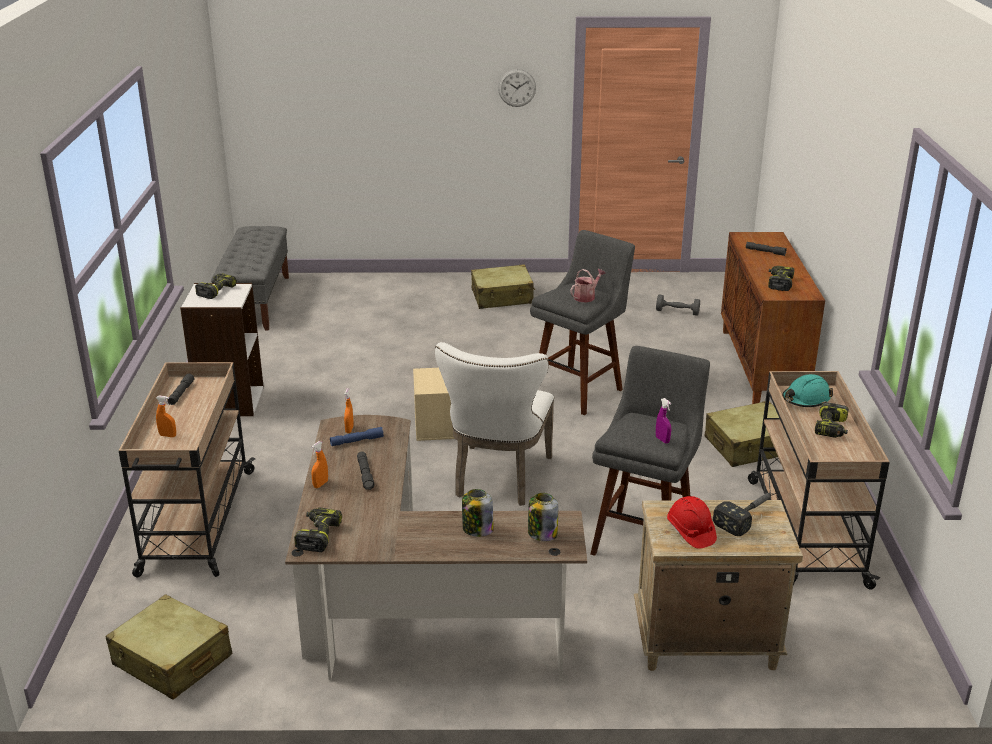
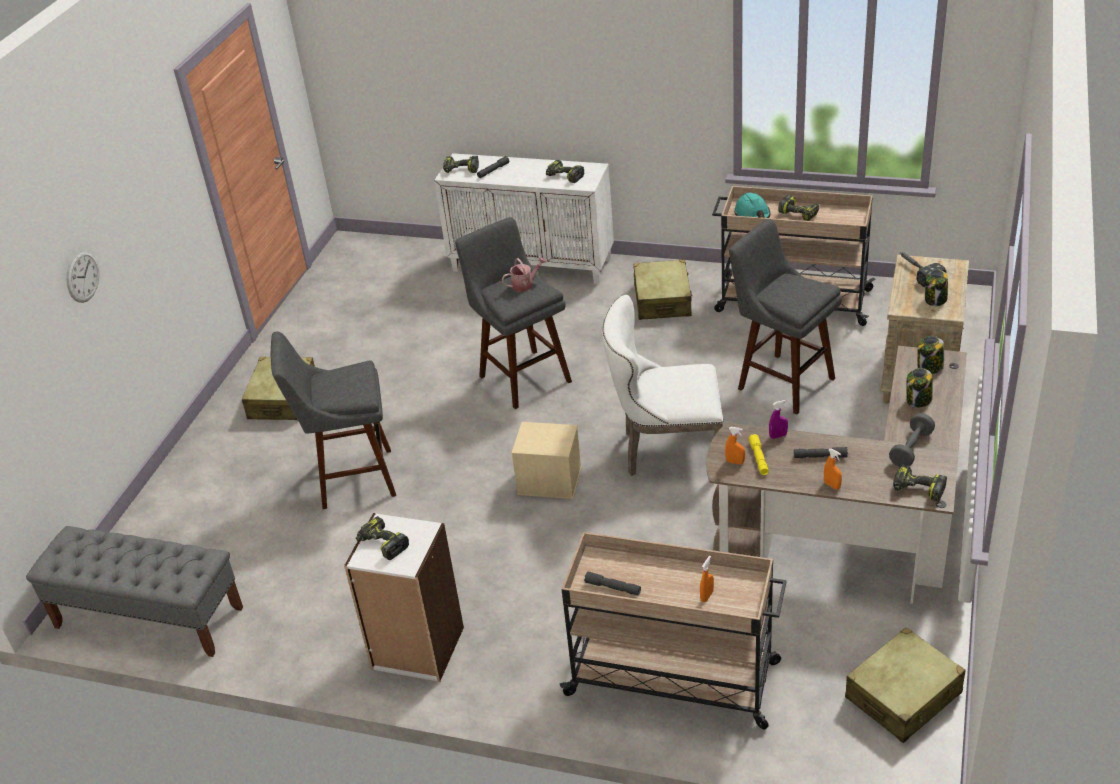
camera: 70 degrees left, 10 degrees up
blue flashlight [330,427,384,446] -> yellow flashlight [749,434,769,475]
white chair [435,342,554,506] -> white chair turned 150 degrees clockwise [602,295,723,476]
wall clock [498,69,536,107] -> wall clock moved to [66,251,99,303]
watering can [570,269,606,303] -> watering can turned 90 degrees clockwise [502,257,547,292]
grey dumbbell [656,295,700,316] -> grey dumbbell moved to [889,413,935,467]
purple spray bottle [656,398,671,444] -> purple spray bottle moved to [769,400,788,439]
red hard hat [667,496,717,549] -> jar [925,269,948,306]
brown cabinet [721,232,825,404] -> white cabinet [434,153,614,285]
none -> grey stool [271,331,396,509]
none -> power drill [443,156,479,173]

